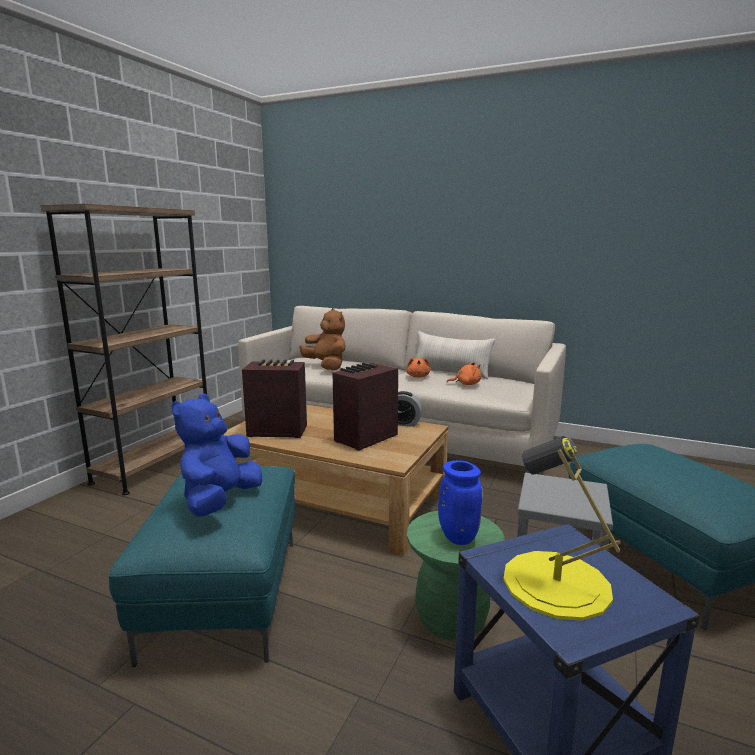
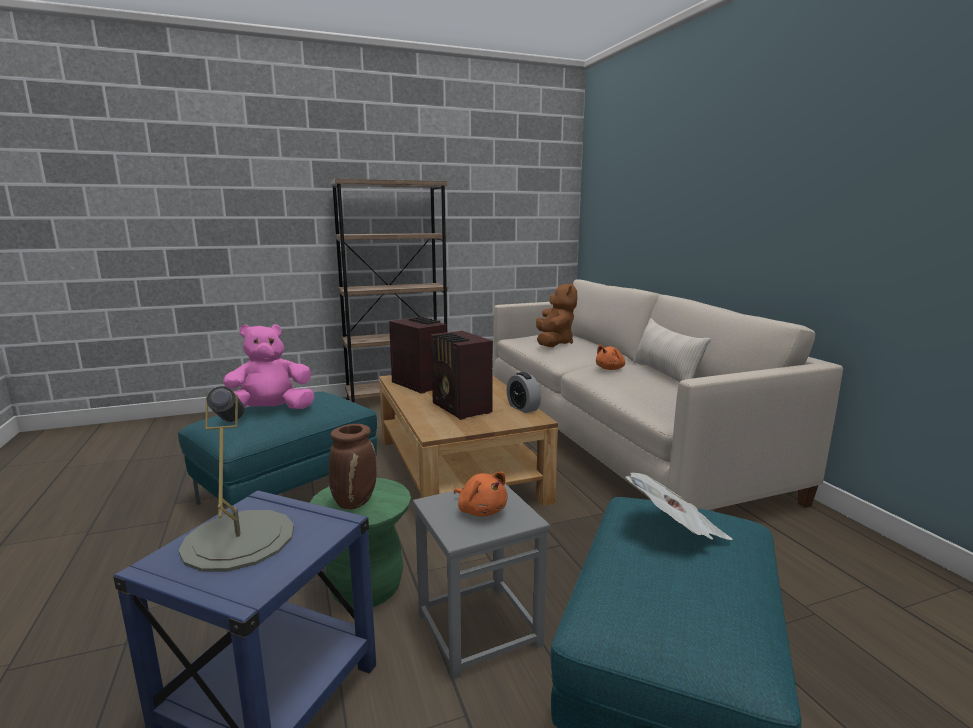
camera: 45 degrees right, 0 degrees up
blue plush toy [171,394,262,517] -> pink plush toy [223,324,315,409]
radio [332,363,398,451] -> radio turned 120 degrees counterclockwise [431,331,493,420]
blue vase [438,460,483,545] -> brown vase [329,424,377,509]
orange plush toy [447,362,481,385] -> orange plush toy moved to [454,472,507,517]
yellow table lamp [503,436,621,621] -> grey table lamp [178,386,294,572]
none -> newspaper [625,473,733,540]

